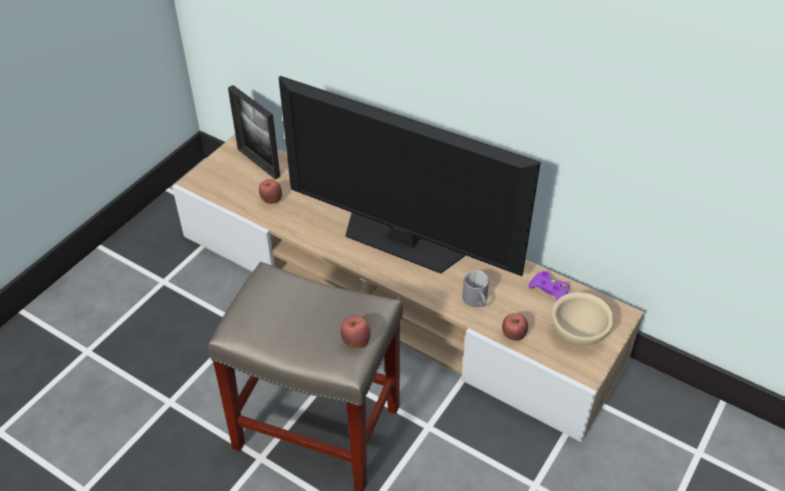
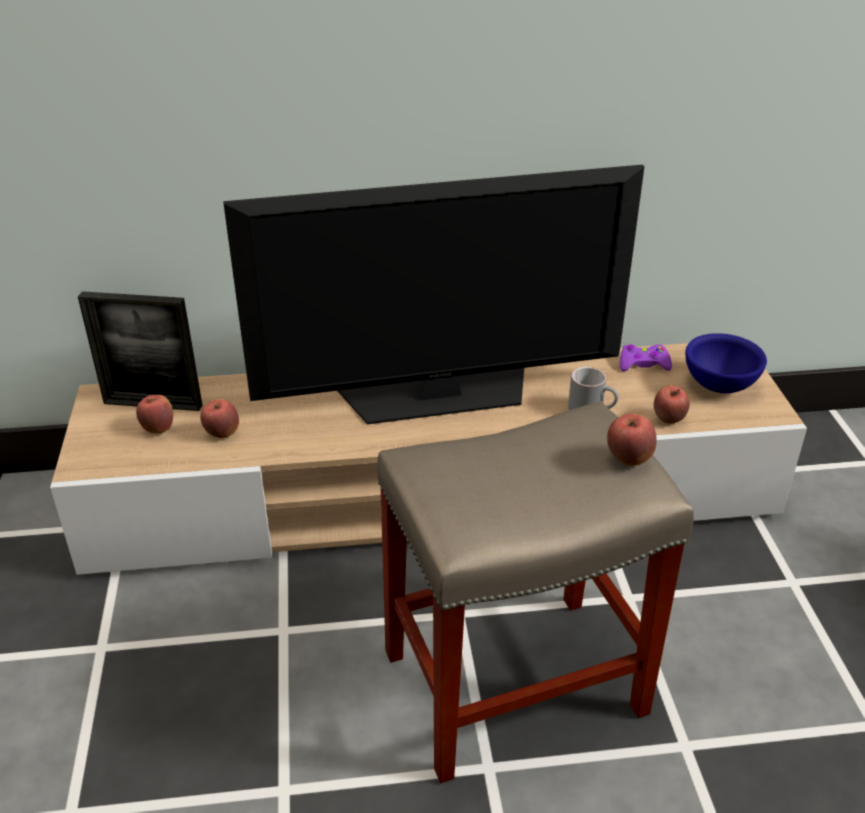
camera: 40 degrees left, 10 degrees down
beige bowl [552,292,614,345] -> blue bowl [685,333,767,393]
none -> apple [136,395,173,434]

